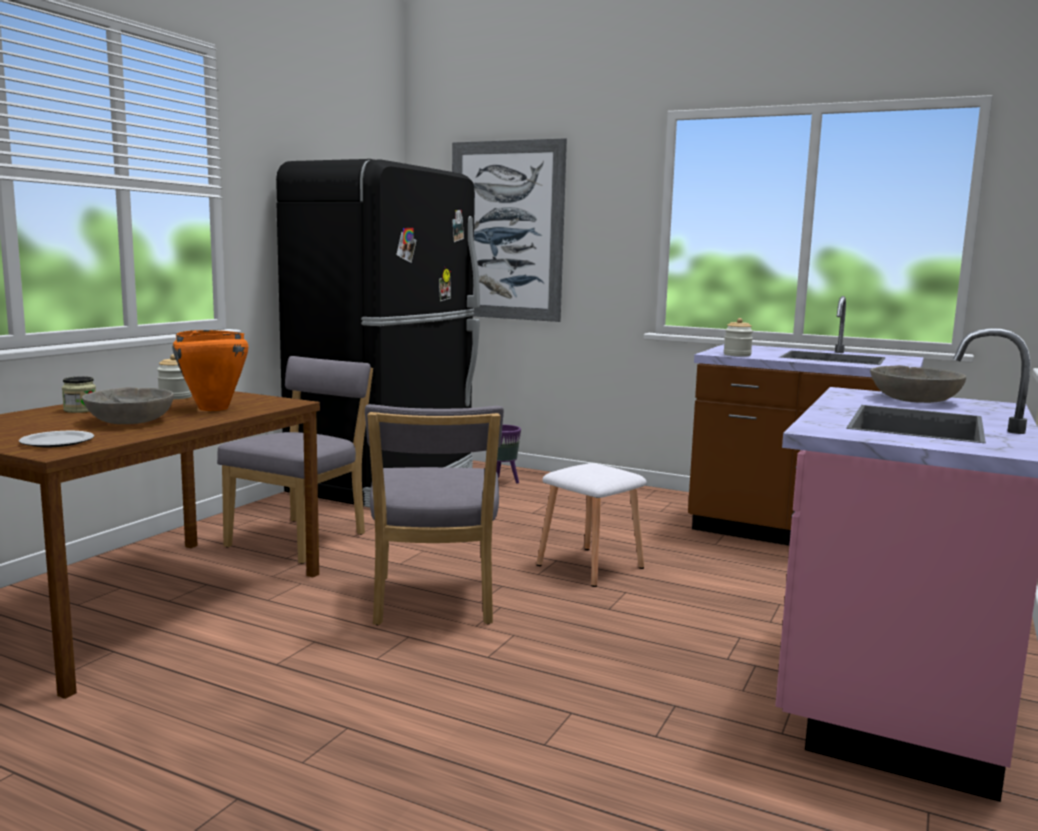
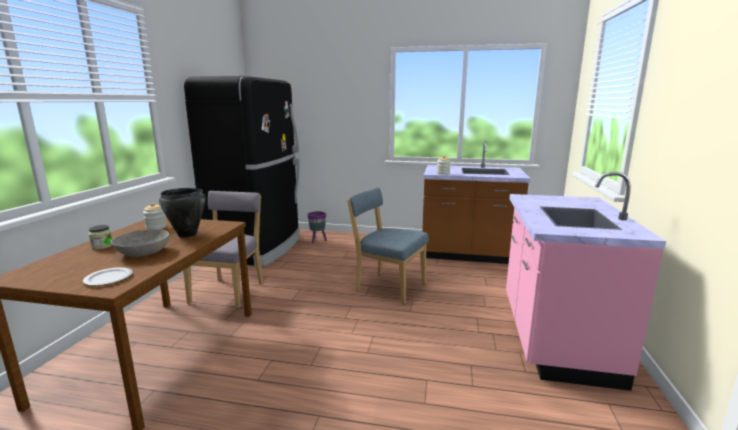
camera: 15 degrees left, 5 degrees up
orange cooking pot [173,330,248,411] -> black cooking pot [159,188,206,238]
grey chair [365,404,504,625] -> none
picture [452,138,567,322] -> none
white stool [537,463,647,587] -> blue chair [347,188,429,304]
grey bowl [870,365,966,403] -> none

